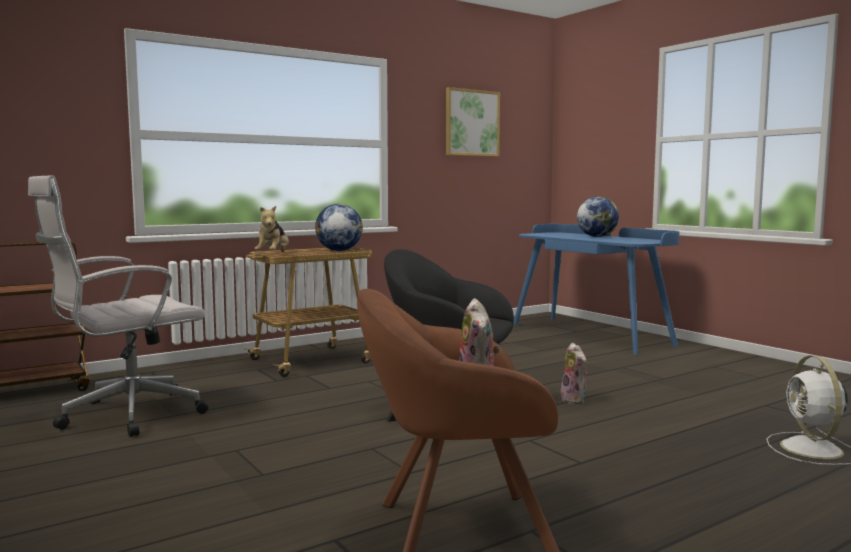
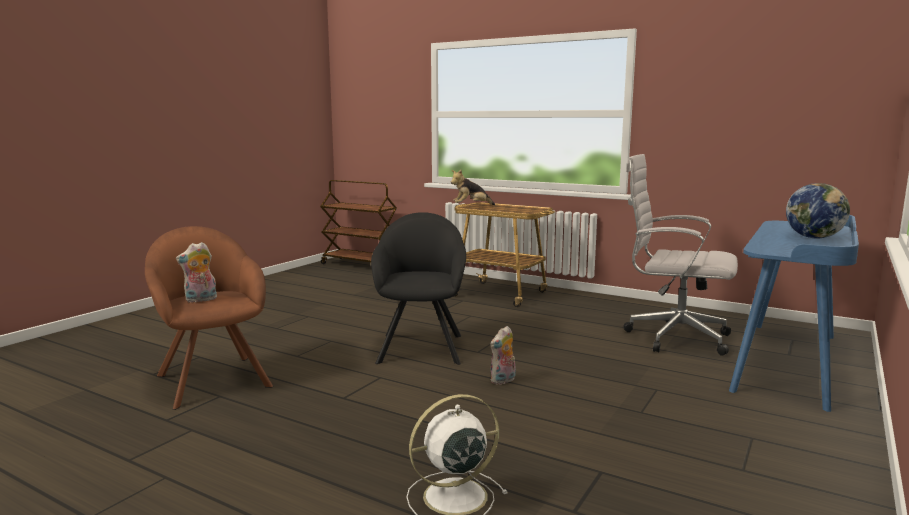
camera: 65 degrees right, 5 degrees up
white office chair [28,175,208,437] -> white office chair moved to [623,154,738,356]
globe [315,204,363,251] -> none
picture [446,87,500,157] -> none

